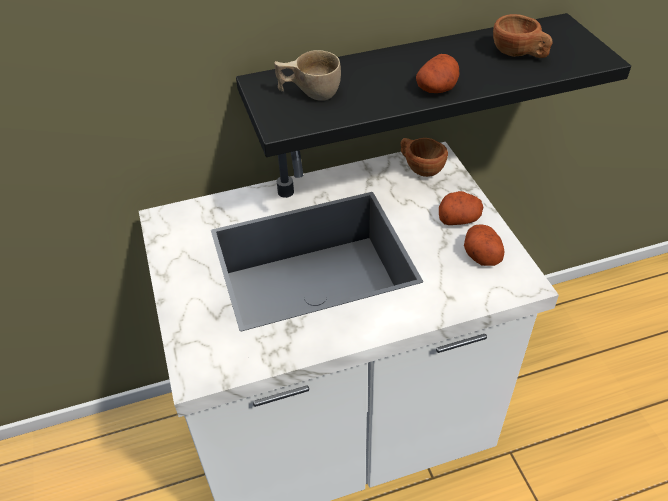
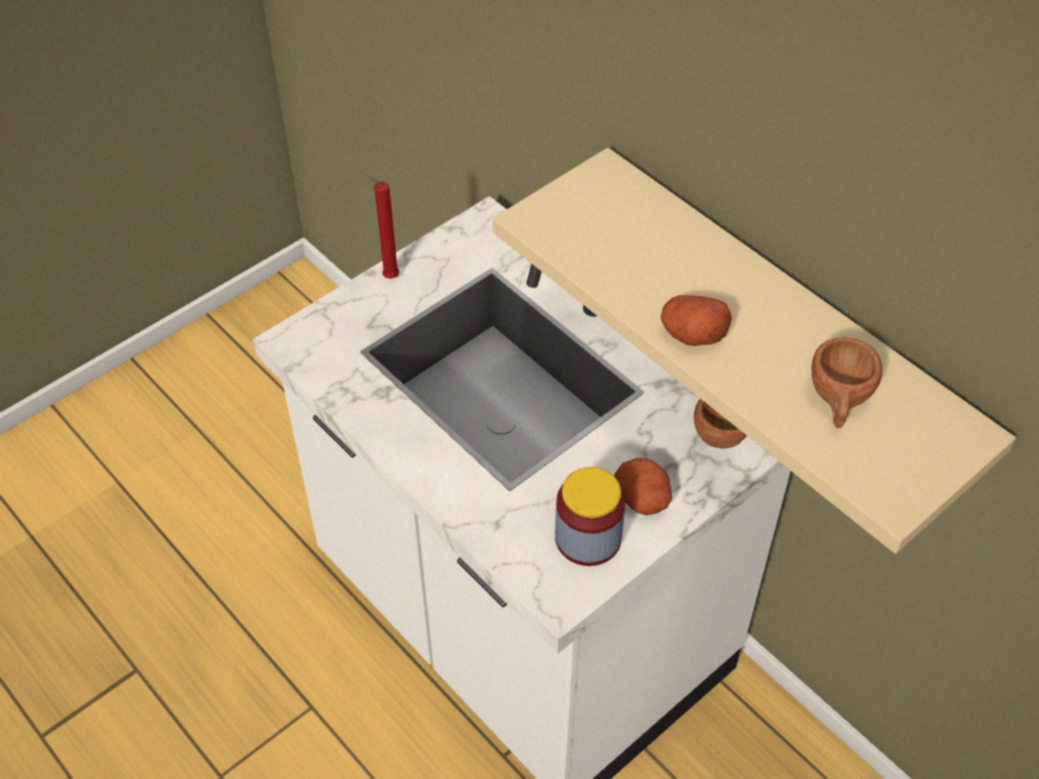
camera: 65 degrees right, 5 degrees up
black shelf [236,13,631,157] -> beige shelf [493,148,1016,554]
beige cup [274,50,341,101] -> none
potato [464,224,504,266] -> jar [555,467,625,566]
none -> red candle [365,176,399,279]

